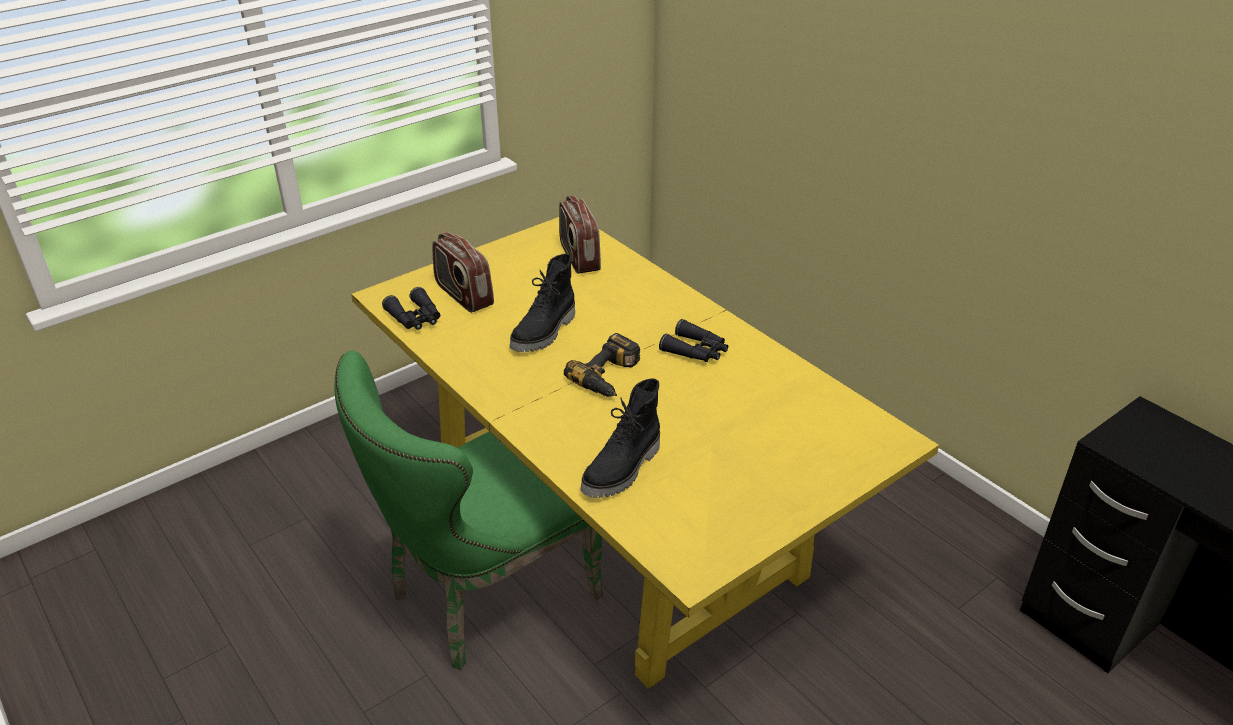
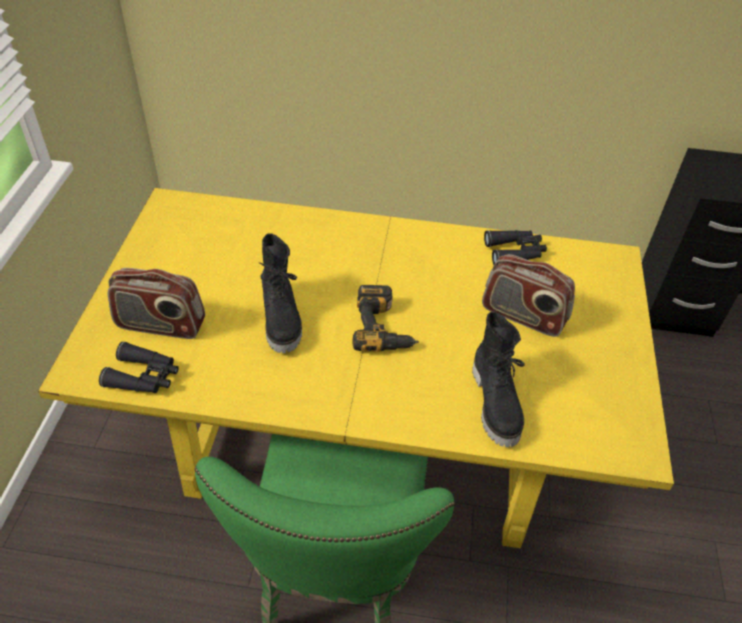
camera: 45 degrees left, 10 degrees up
radio [559,196,601,274] -> radio moved to [482,254,575,337]
black binoculars [659,319,728,362] -> black binoculars moved to [484,230,547,265]

